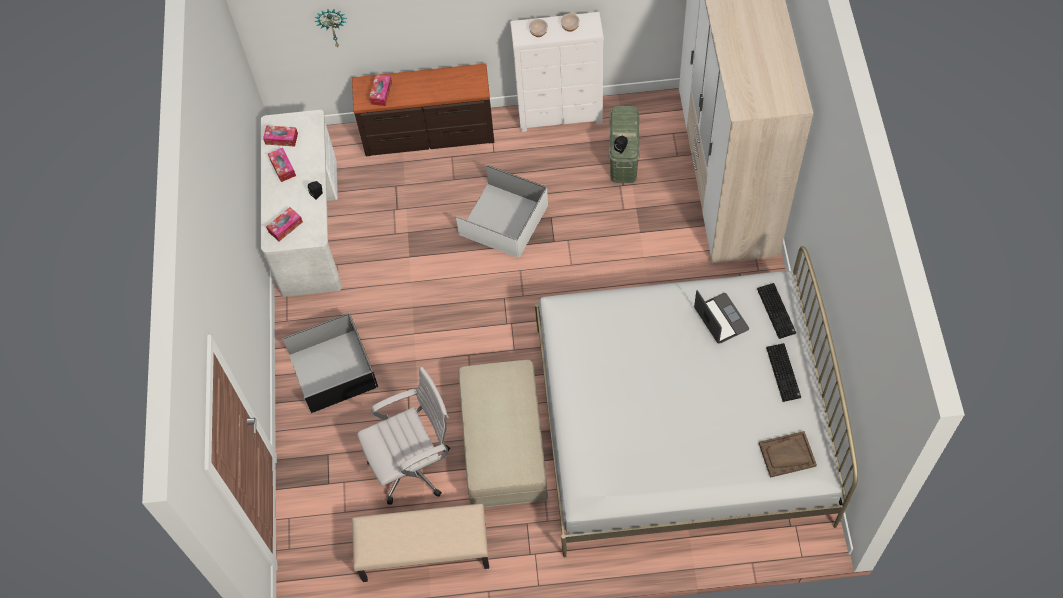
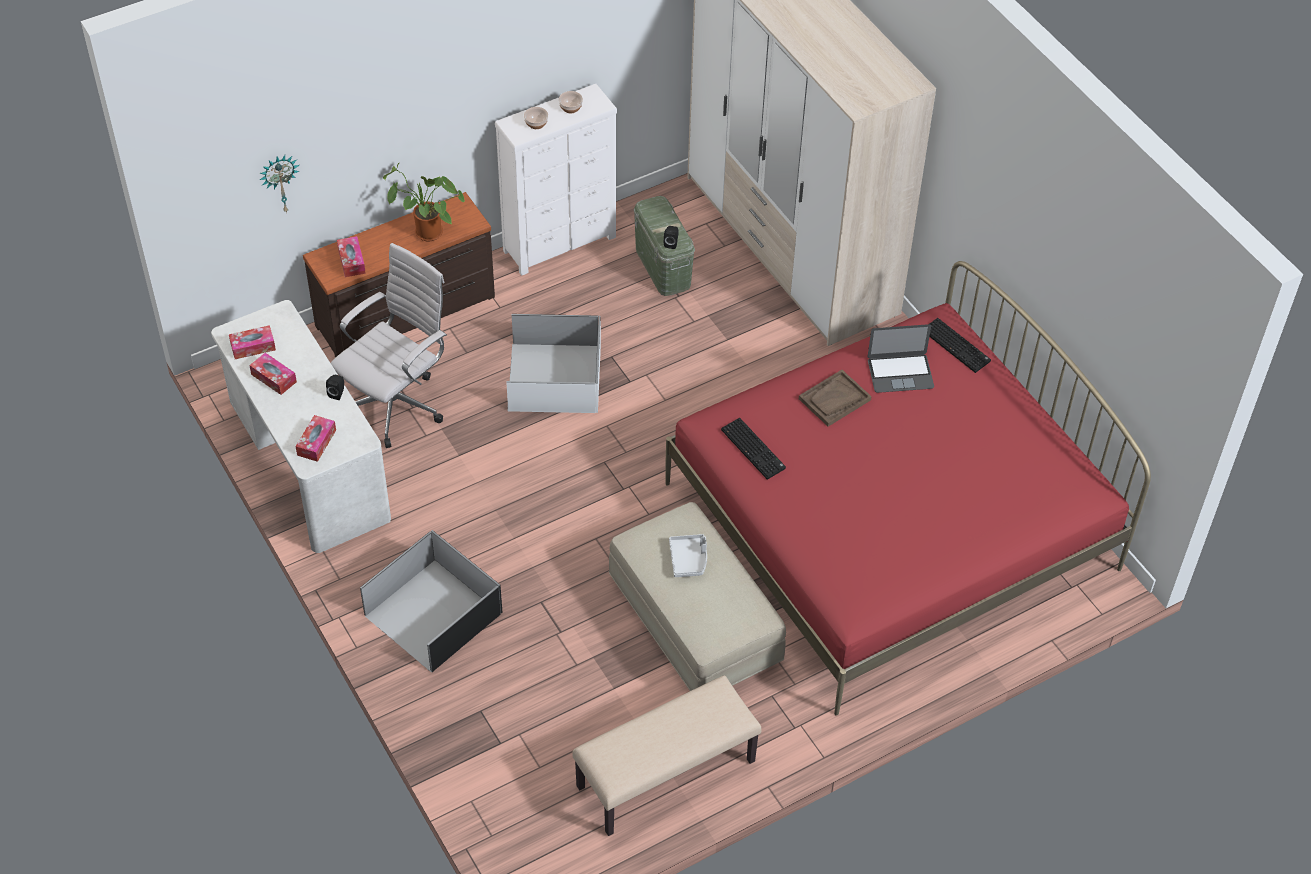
camera: 30 degrees left, 10 degrees down
white office chair [357,367,450,505] -> white office chair moved to [331,243,447,448]
white bed [535,246,858,557] -> red bed [665,261,1151,716]
laptop [694,290,749,344] -> laptop turned 135 degrees clockwise [868,324,934,393]
brown tray [759,431,817,478] -> brown tray moved to [799,370,872,427]
keyboard [766,343,801,402] -> keyboard moved to [721,418,786,480]
none -> potted plant [383,162,465,241]
none -> grey tray [669,534,707,577]

